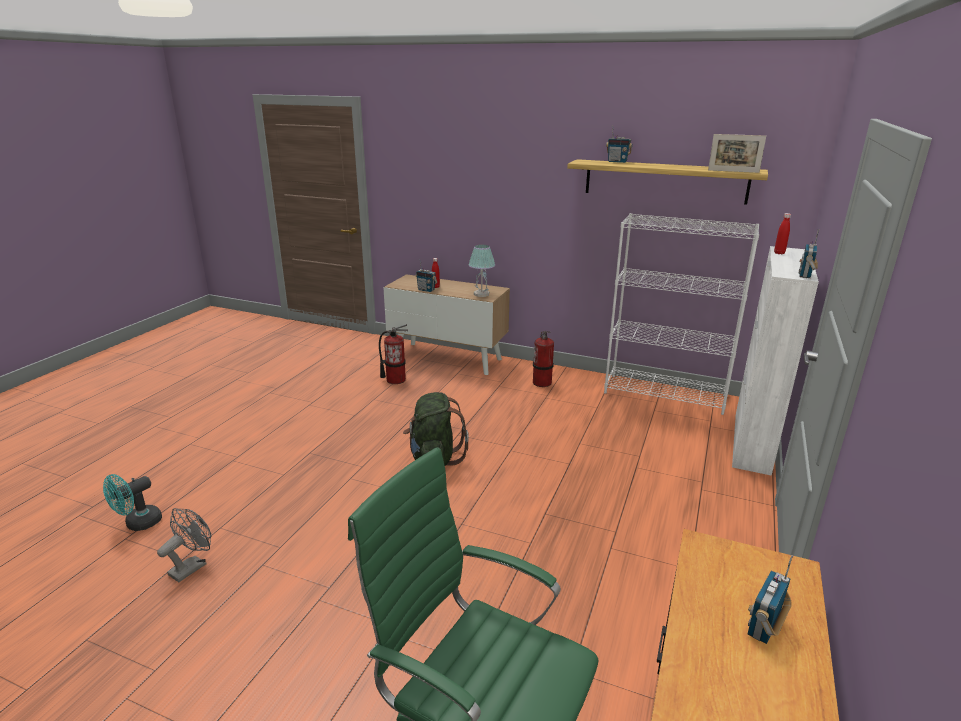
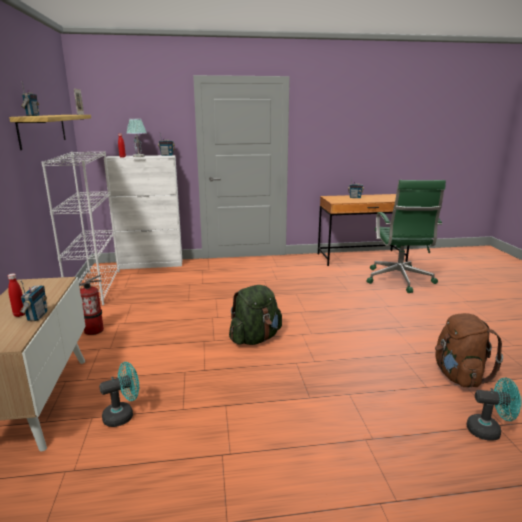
camera: 120 degrees left, 5 degrees down
grey fan [157,508,211,582] -> brown backpack [435,313,503,388]
fire extinguisher [379,324,408,384] -> turquoise fan [99,362,139,427]
table lamp [469,245,495,297] -> table lamp moved to [126,118,147,157]

